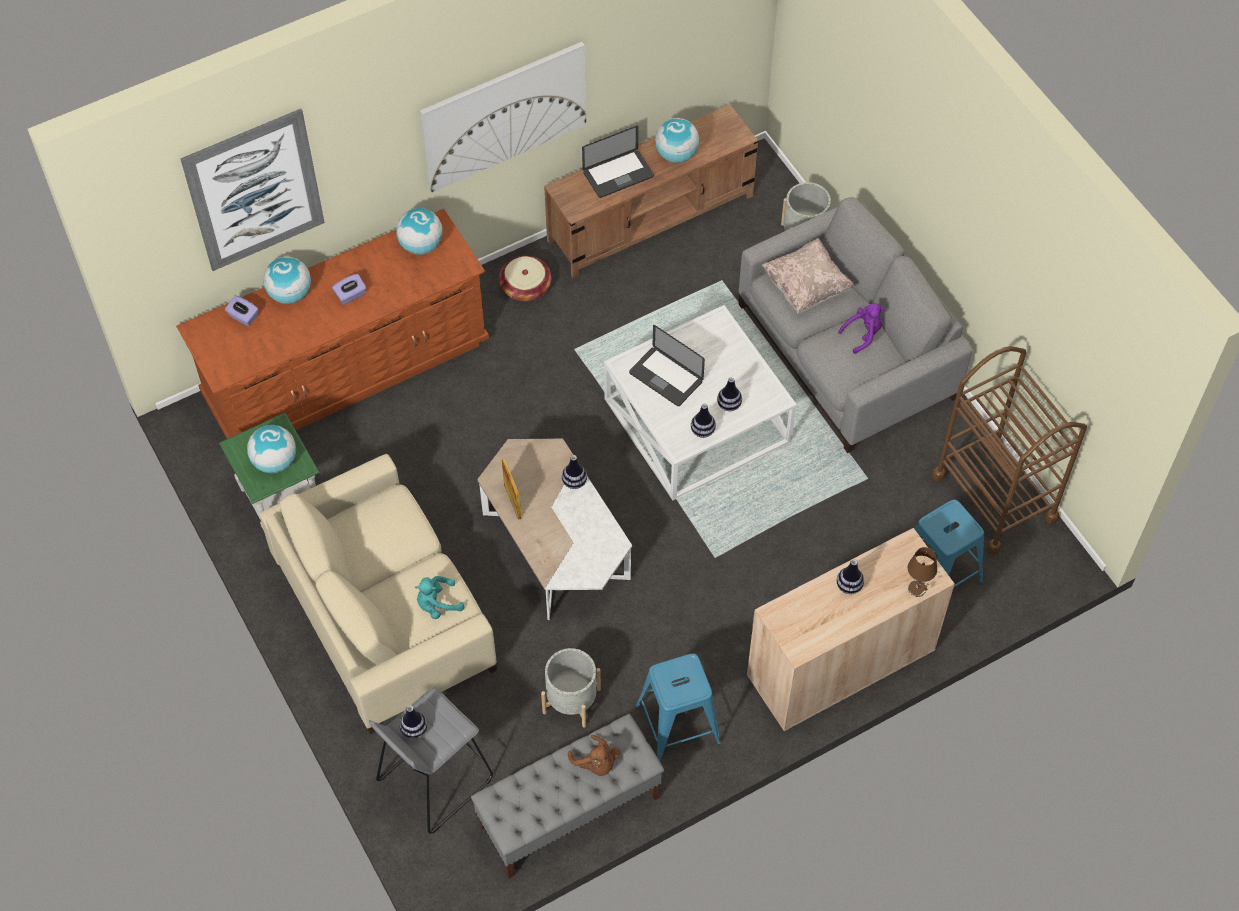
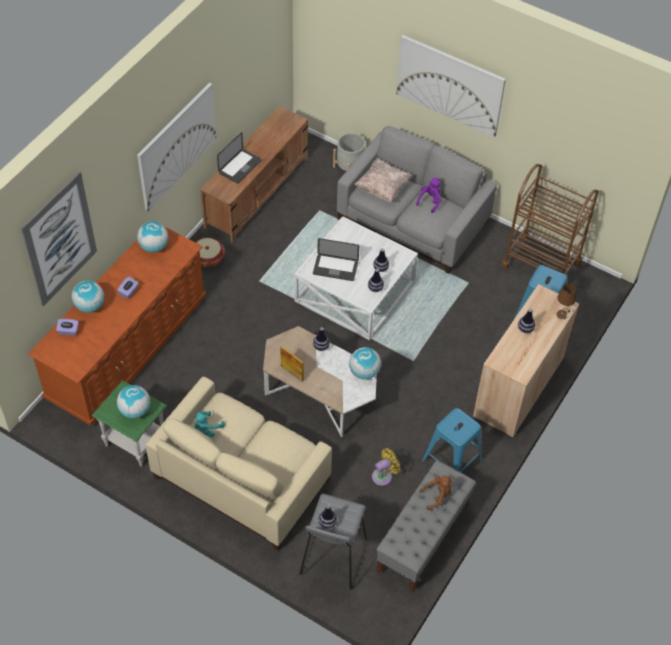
camera: 30 degrees left, 5 degrees down
turquoise plush toy [415,576,464,619] -> turquoise plush toy moved to [194,411,225,437]
grey planter [541,648,601,727] -> yellow fan [372,448,400,486]
brown plush toy [568,735,620,776] -> brown plush toy turned 45 degrees counterclockwise [419,476,453,510]
globe [655,118,699,163] -> globe moved to [349,347,381,379]
none -> picture [396,35,506,138]

